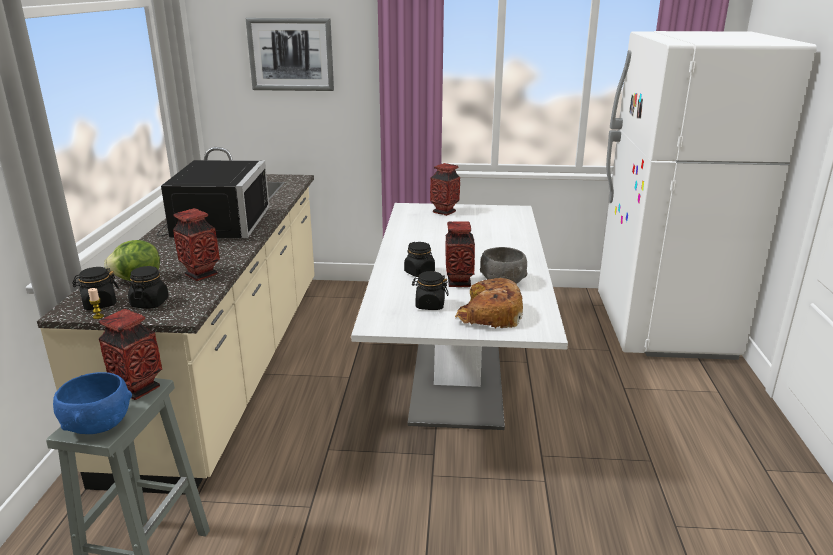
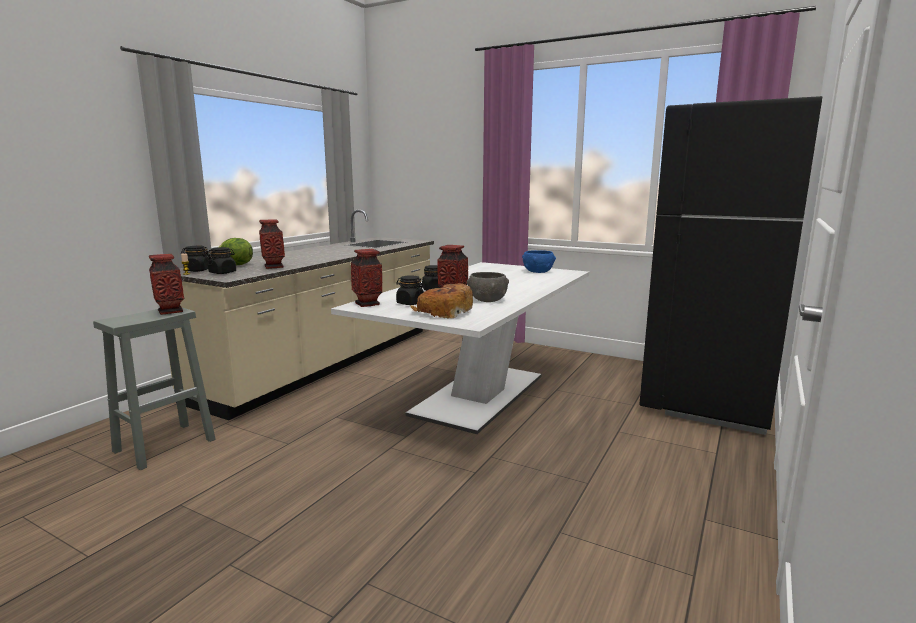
camera: 25 degrees right, 10 degrees down
blue bowl [53,372,132,434] -> blue bowl moved to [522,250,556,273]
black microwave [157,160,270,238] -> none
picture [246,18,334,91] -> none
vase [430,163,460,216] -> vase moved to [351,249,382,307]
white fridge [598,31,817,360] -> black fridge [639,96,822,435]

